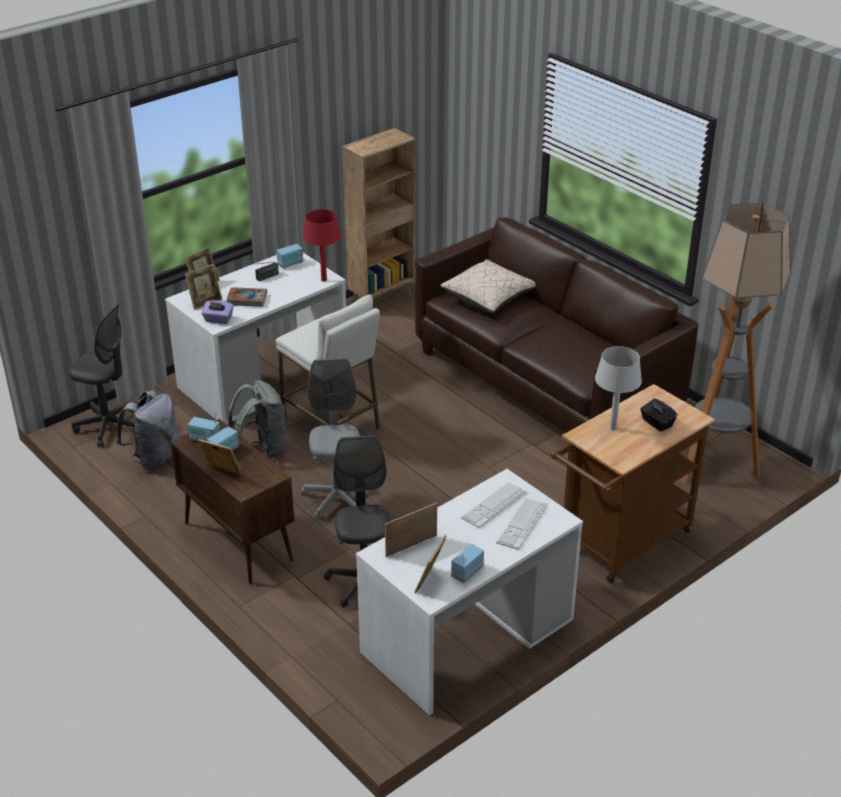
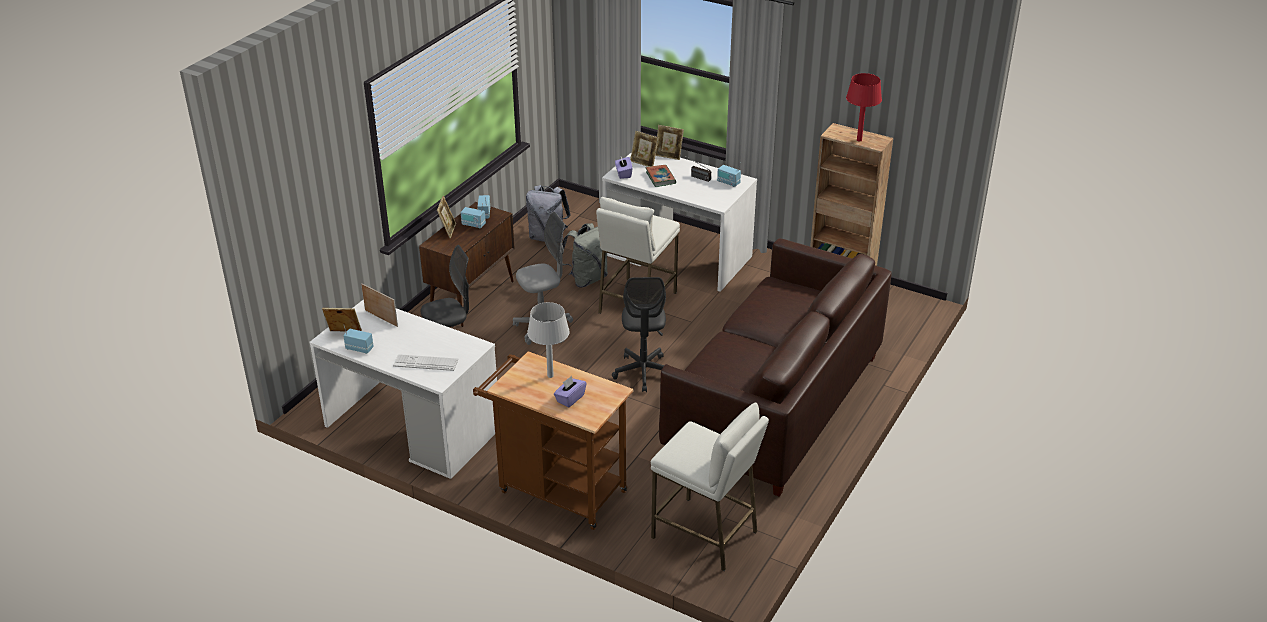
camera: 70 degrees right, 0 degrees up
grey office chair [69,304,134,447] -> grey office chair moved to [612,277,666,392]
red table lamp [303,209,341,282] -> red table lamp moved to [846,73,882,141]
beige pillow [440,259,536,314] -> none
keyboard [461,482,527,528] -> none
black tissue box [640,398,677,432] -> purple tissue box [554,376,587,407]
floor lamp [681,203,791,485] -> white stool [651,402,769,571]

